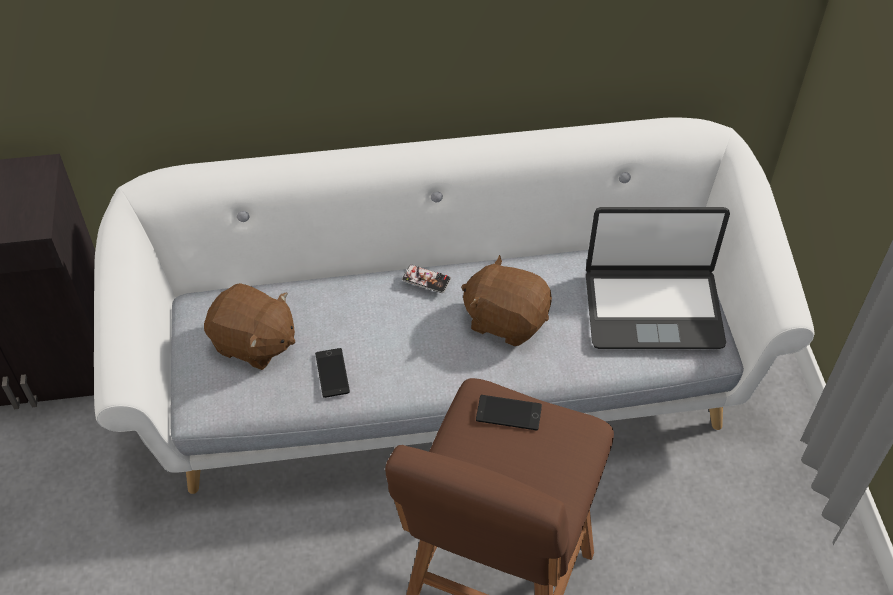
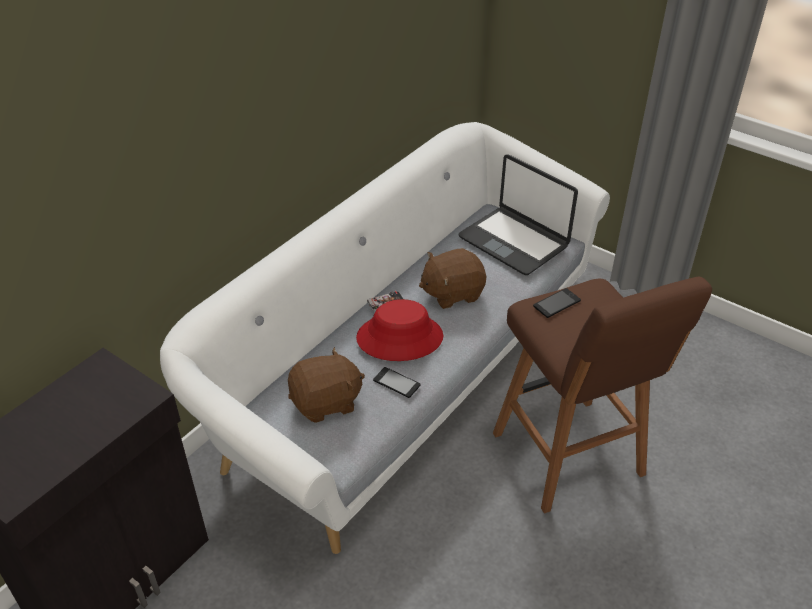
camera: 45 degrees left, 10 degrees down
laptop [586,207,730,349] -> laptop turned 90 degrees clockwise [458,154,578,275]
none -> red hat [356,299,443,361]

